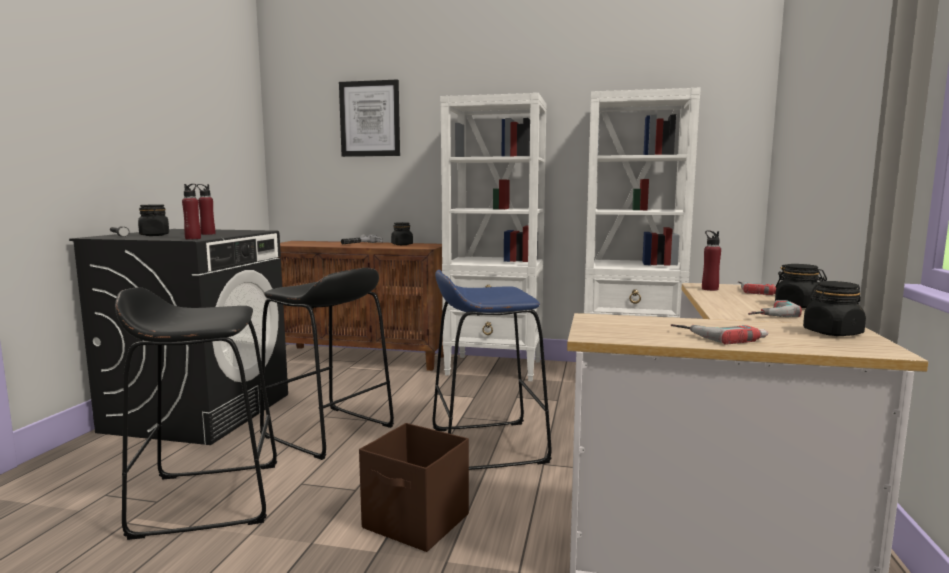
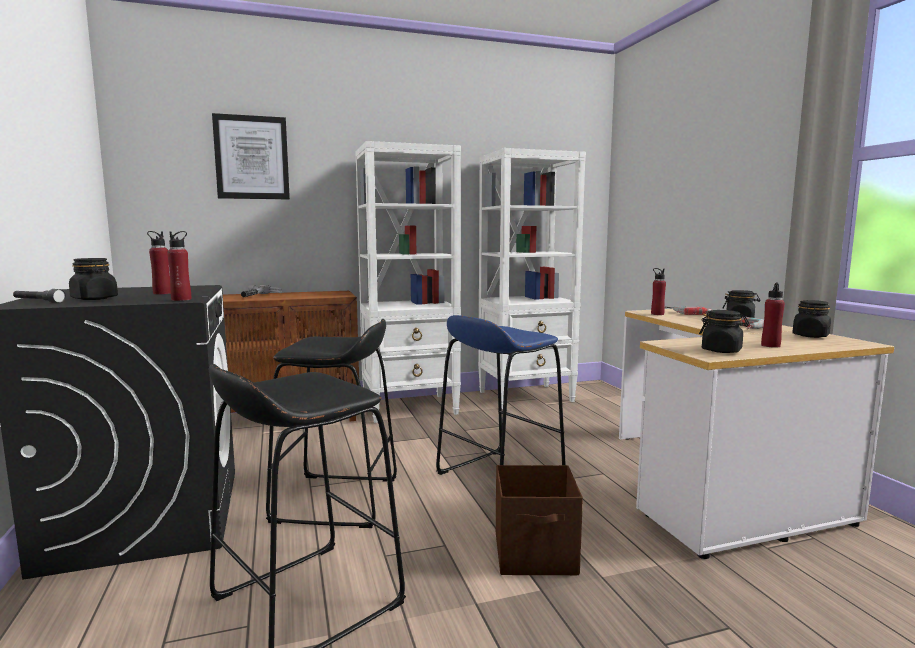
camera: 30 degrees left, 0 degrees up
black jar [391,222,413,245] -> black jar moved to [699,310,749,353]
power drill [671,324,768,345] -> red bottle [761,283,785,348]

